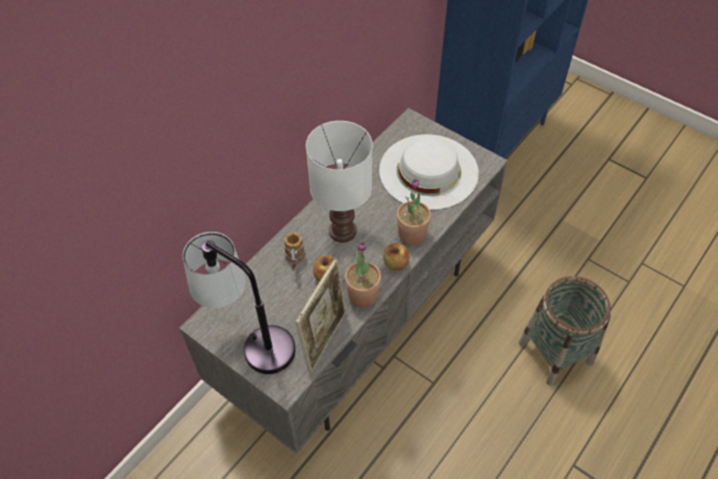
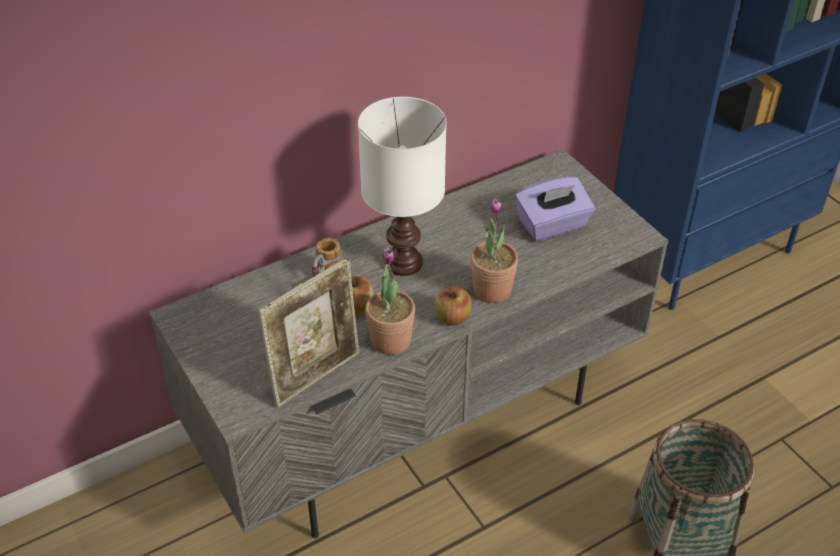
camera: 20 degrees right, 10 degrees down
table lamp [182,232,296,374] -> none
white hat [379,134,479,210] -> purple tissue box [515,176,595,241]

